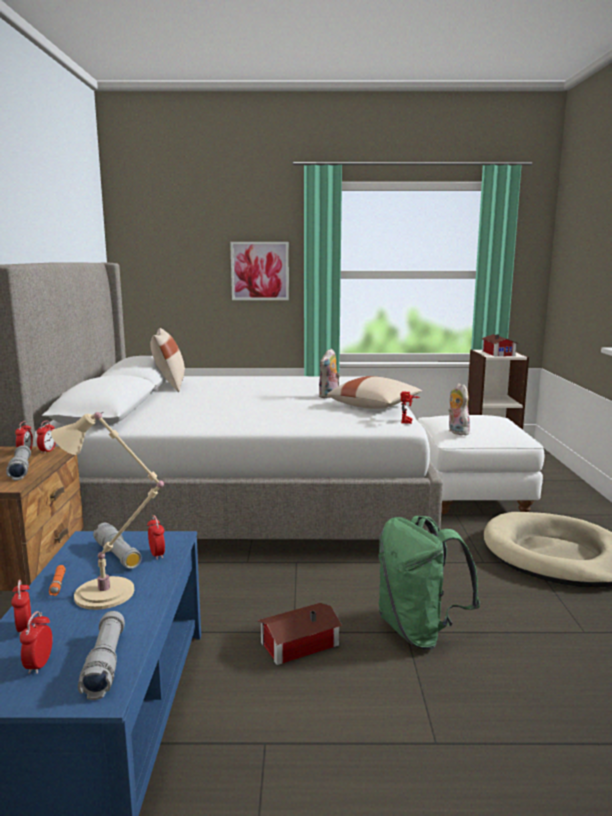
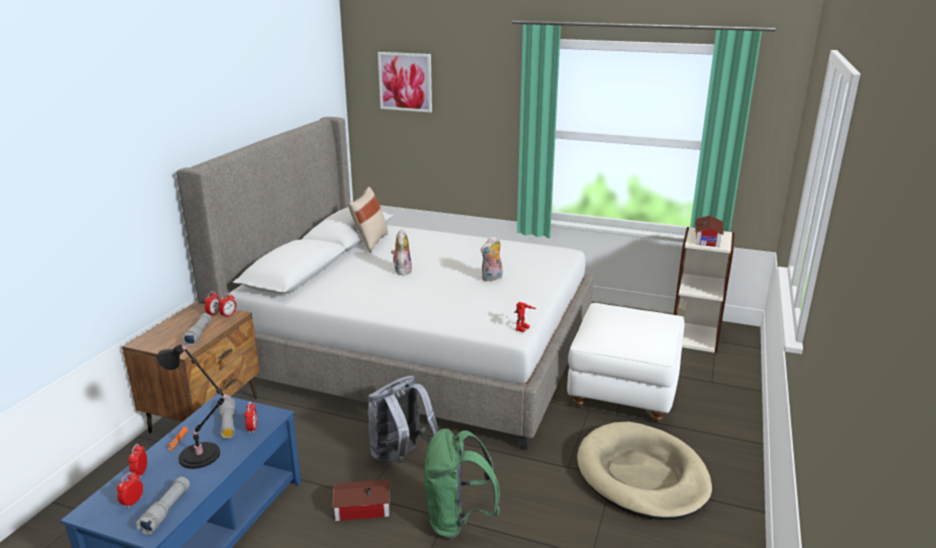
camera: 20 degrees right, 10 degrees up
beige table lamp [51,411,166,610] -> black table lamp [157,344,230,469]
picture [230,242,289,300] -> picture moved to [378,52,432,112]
beige pillow [327,376,422,409] -> none
plush toy [448,383,470,435] -> plush toy moved to [391,229,412,275]
none -> grey backpack [367,375,438,464]

